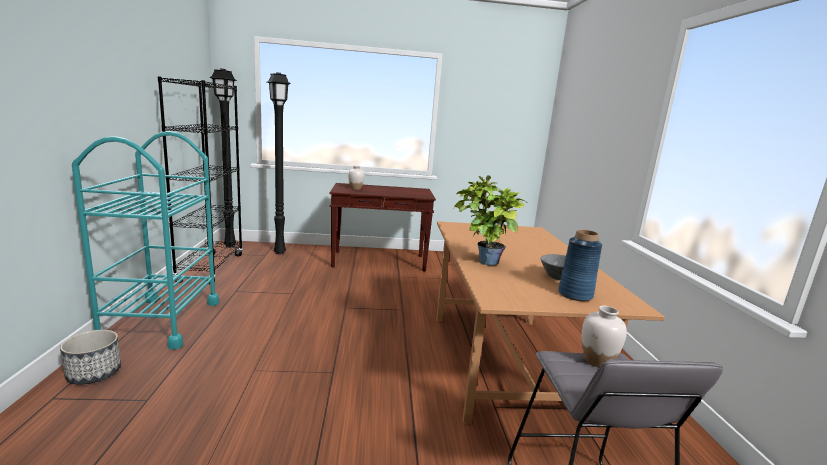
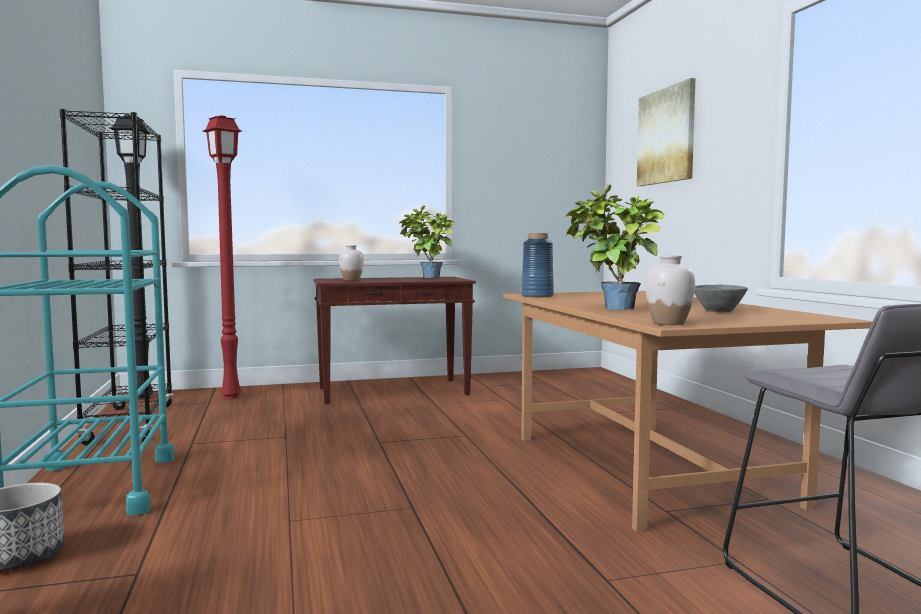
camera: 10 degrees left, 10 degrees down
black floor lamp [267,72,291,254] -> red floor lamp [203,115,242,399]
blue vase [558,230,602,301] -> blue vase moved to [521,233,554,297]
white vase [582,305,627,367] -> white vase moved to [645,255,695,325]
none -> potted plant [399,205,455,278]
none -> picture [637,78,696,186]

